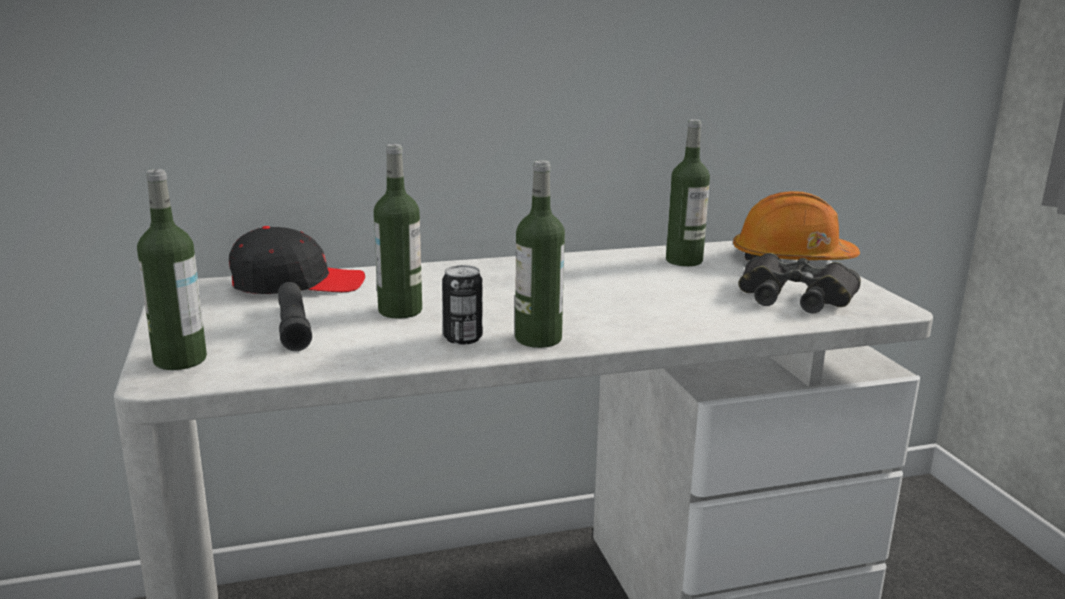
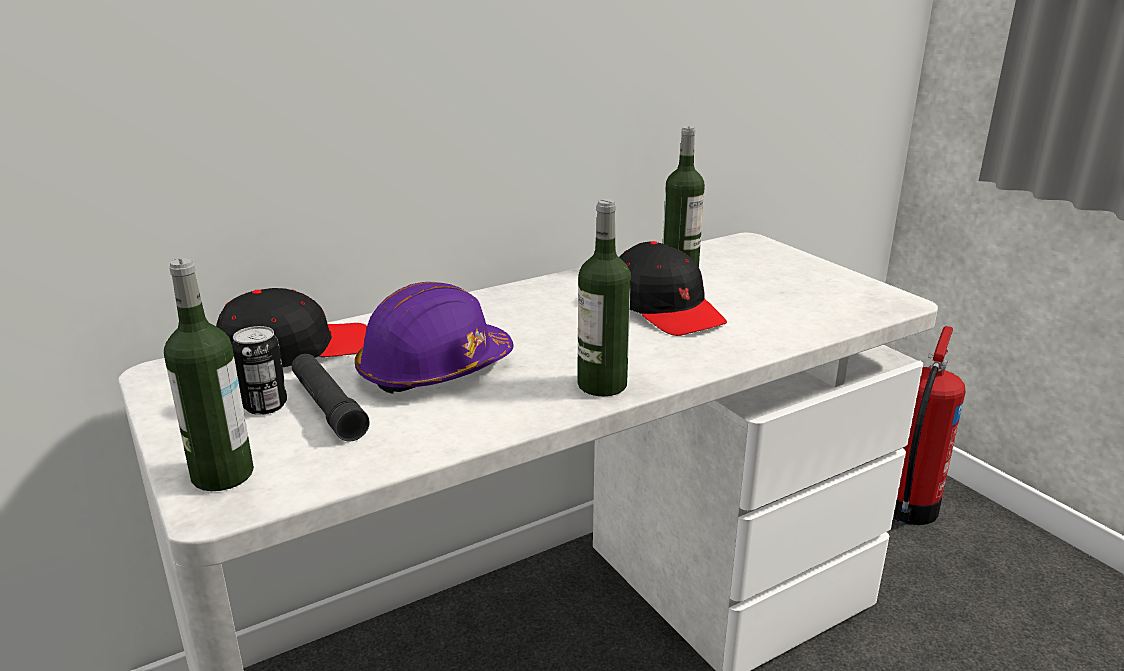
camera: 15 degrees left, 5 degrees up
bottle [374,144,422,319] -> purple hard hat [355,282,513,394]
can [442,265,483,345] -> can moved to [232,326,287,415]
orange hard hat [733,191,860,261] -> none
black binoculars [738,253,861,313] -> none
none -> black cap [619,241,727,336]
none -> fire extinguisher [893,326,965,525]

